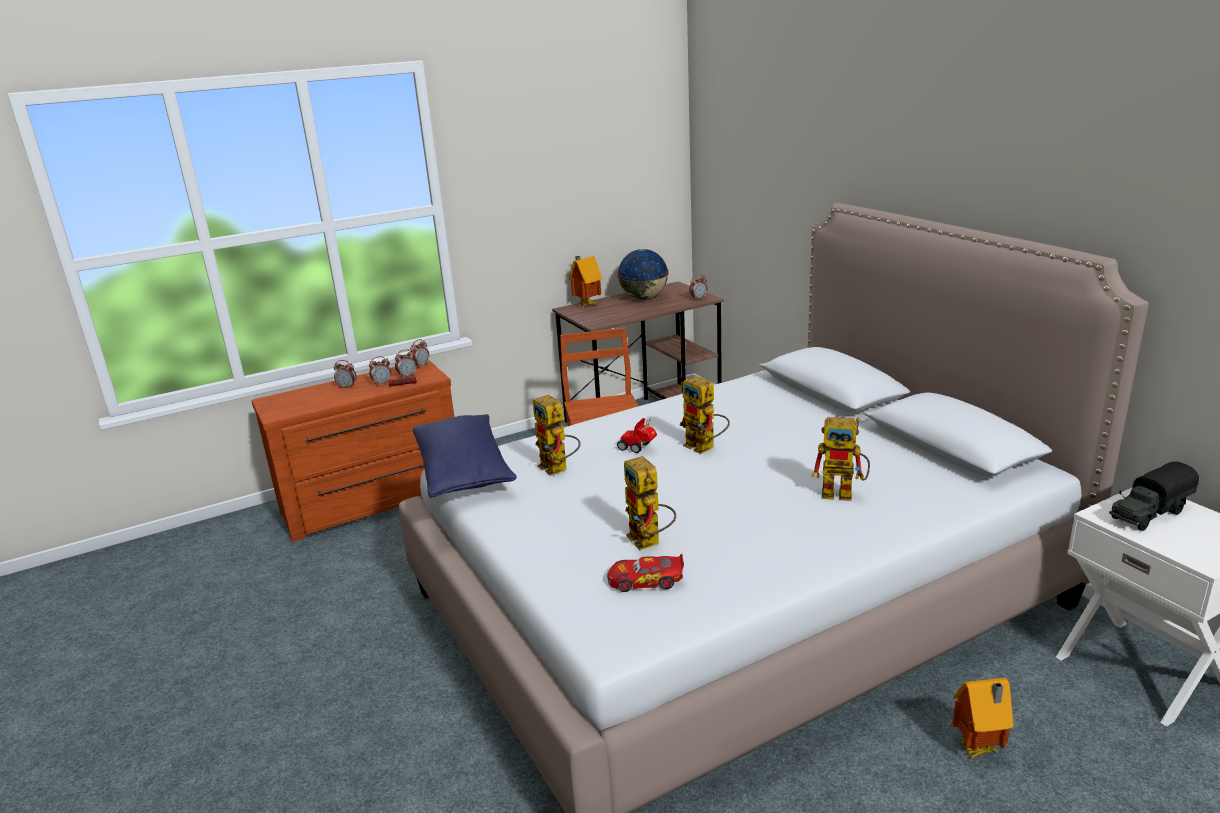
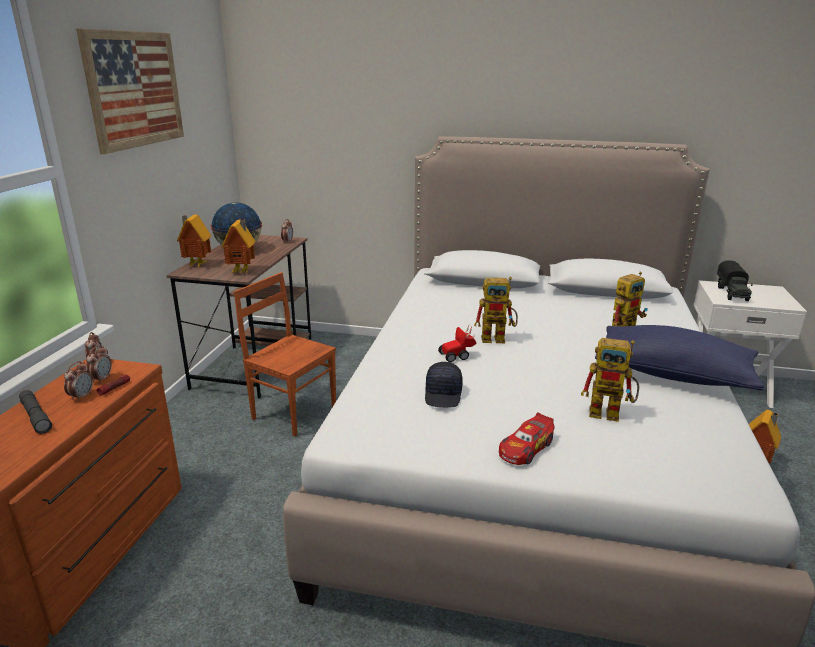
camera: 50 degrees left, 0 degrees up
alarm clock [334,360,357,388] -> grey flashlight [19,390,52,434]
blue pillow [413,414,517,498] -> blue pillow moved to [595,325,764,391]
toy robot [533,395,580,476] -> black cap [425,362,463,408]
toy car [607,553,684,592] -> toy car moved to [499,412,555,465]
none -> picture [76,29,184,154]
none -> toy house [221,219,255,273]

